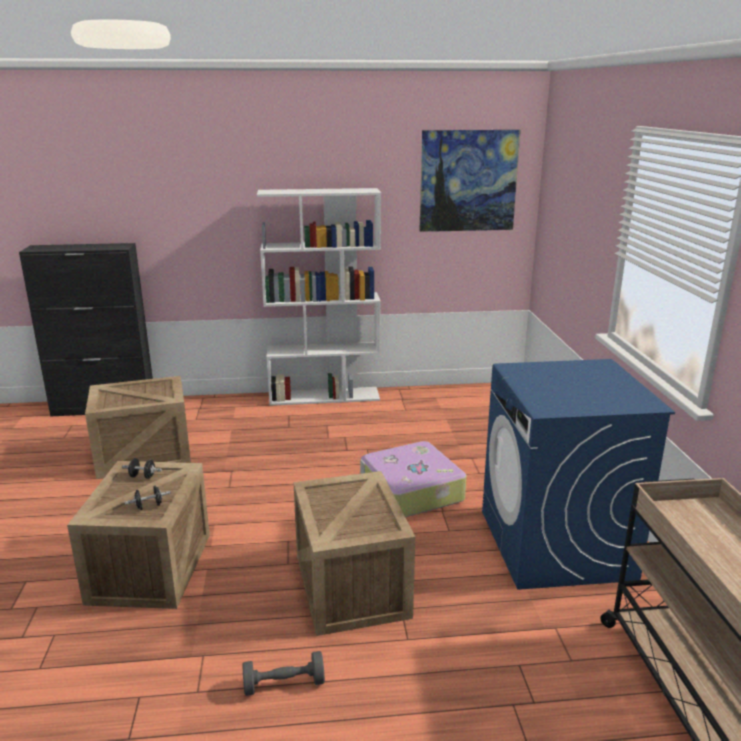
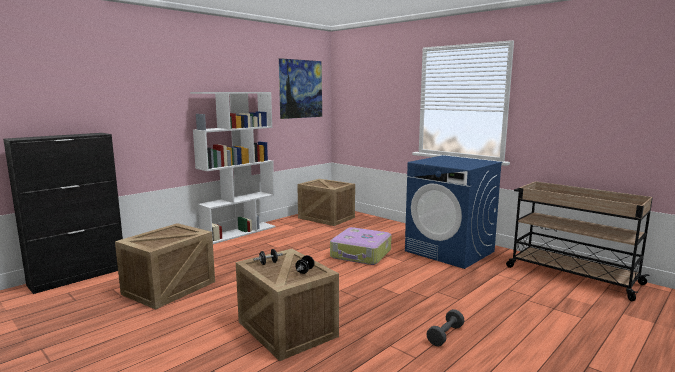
camera: 40 degrees left, 10 degrees down
crate [293,471,415,636] -> crate moved to [297,179,355,226]

